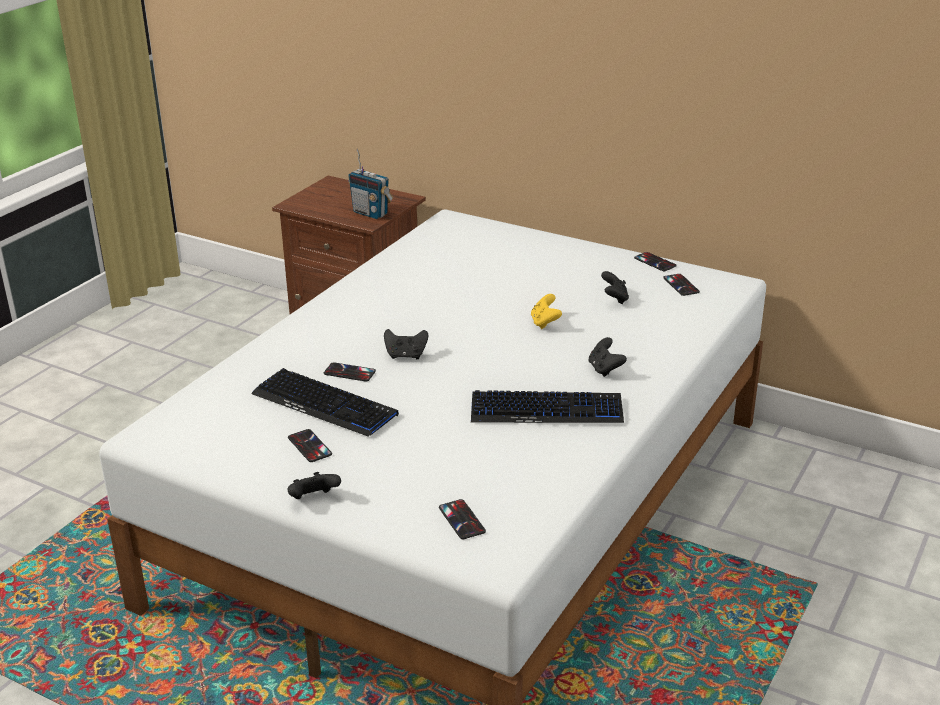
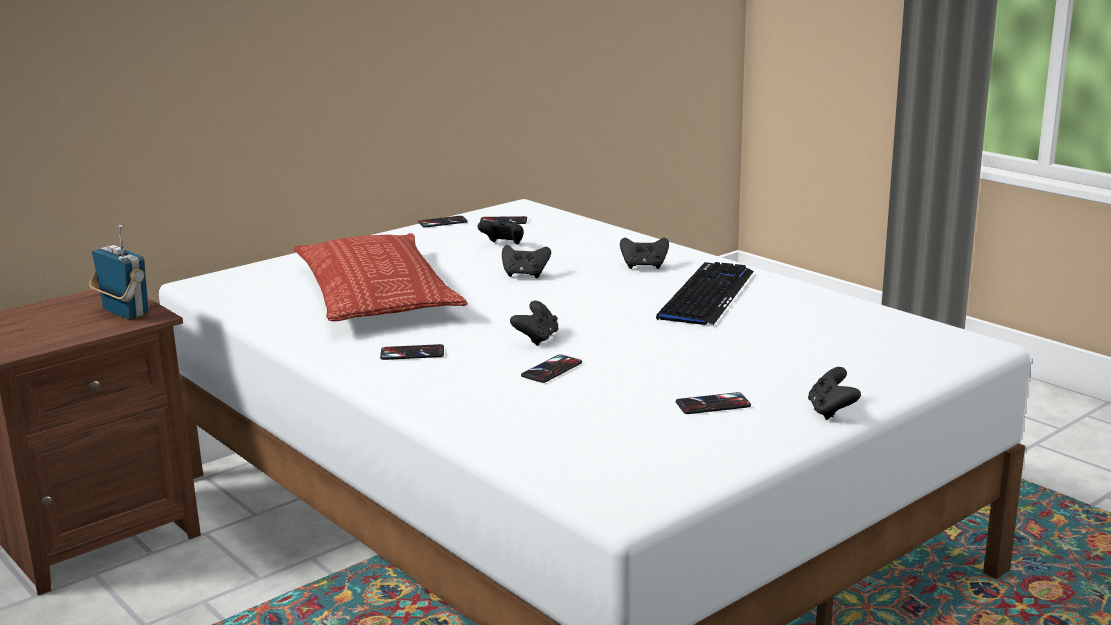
camera: 70 degrees left, 10 degrees down
keyboard [251,368,399,437] -> none
radio [348,149,393,219] -> radio turned 105 degrees counterclockwise [89,225,149,319]
phone [439,499,486,539] -> phone moved to [380,344,444,360]
yellow game controller [531,294,562,329] -> black game controller [502,245,551,278]
none -> pillow [294,233,468,321]

